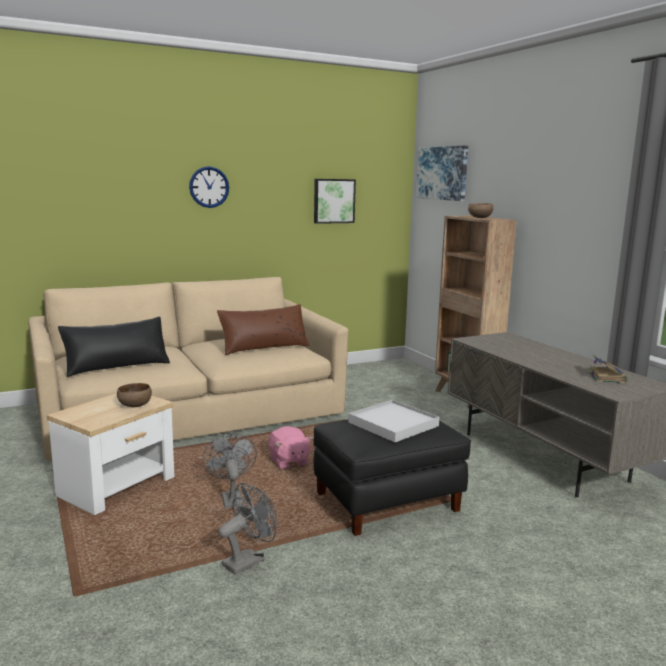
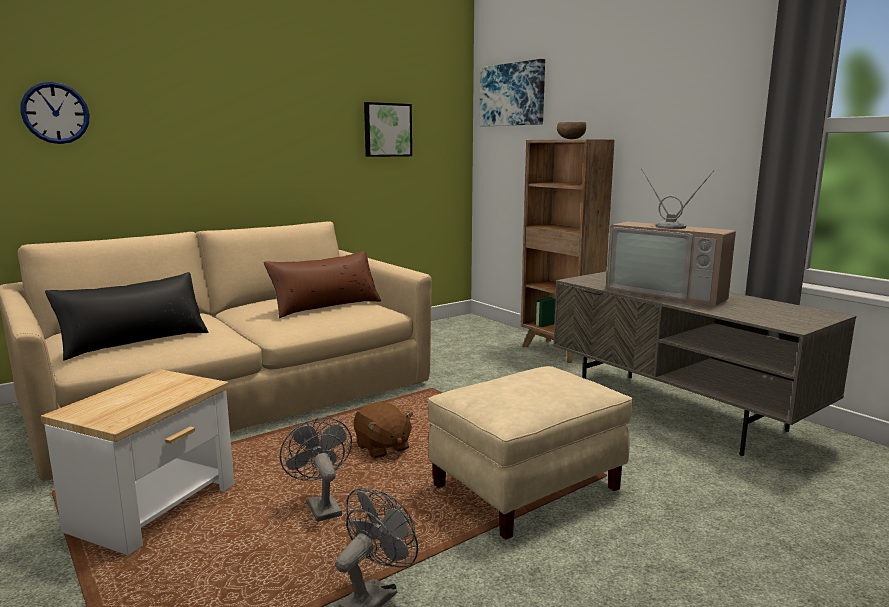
camera: 10 degrees left, 0 degrees up
brown bowl [117,383,152,407] -> none
wall clock [189,166,229,208] -> wall clock moved to [20,82,90,144]
pink plush toy [269,426,313,469] -> brown plush toy [354,402,413,459]
black ottoman [313,420,471,536] -> beige ottoman [428,366,633,540]
white tray [348,400,439,442] -> none
book [588,355,627,383] -> none
none -> television [606,168,736,306]

